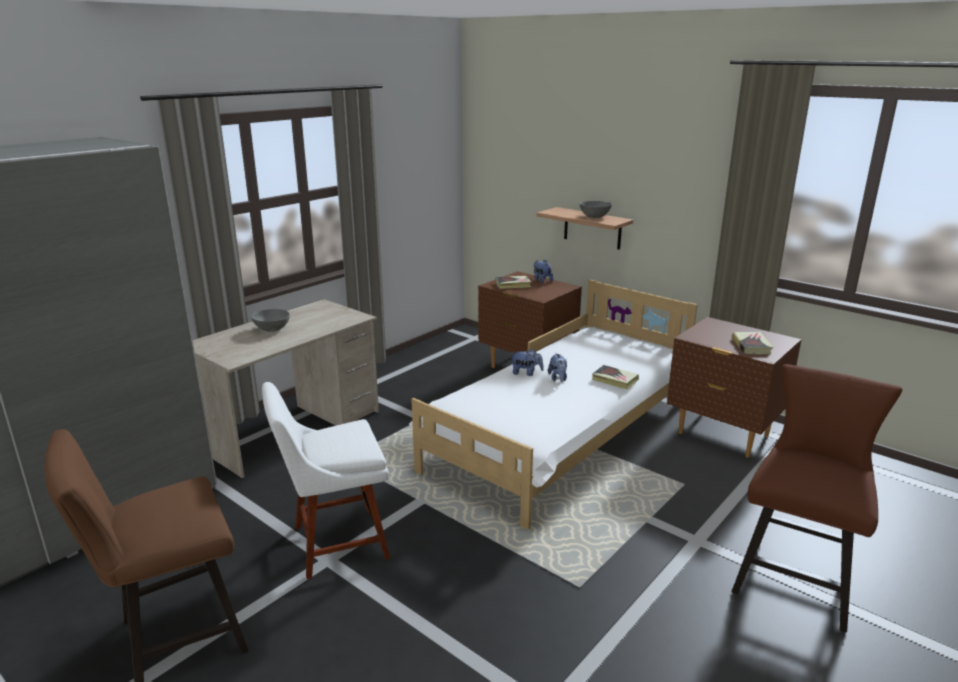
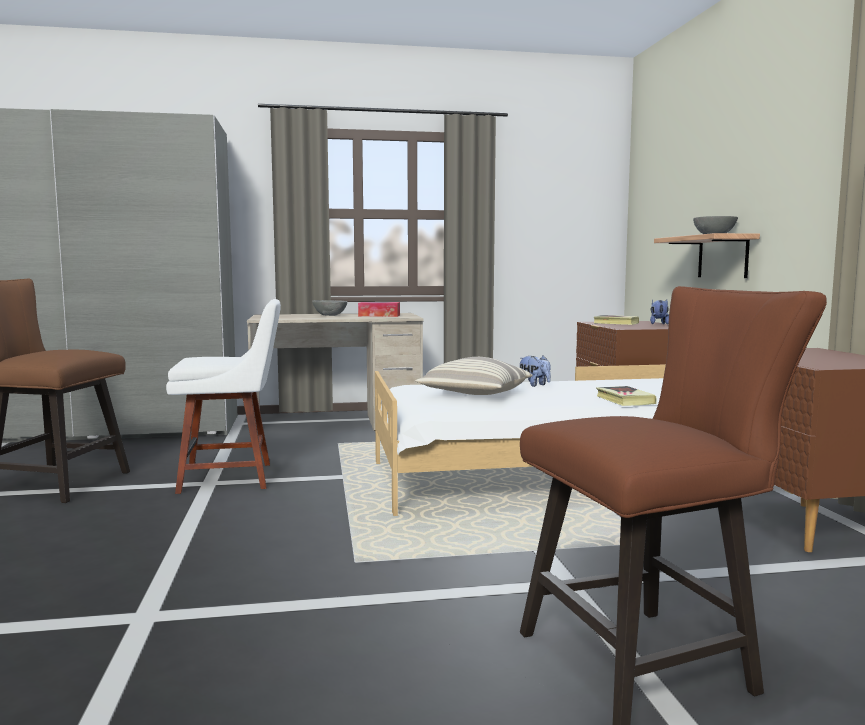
camera: 40 degrees right, 15 degrees down
white chair [262,382,390,579] -> white chair turned 150 degrees clockwise [166,299,281,494]
plush toy [548,353,567,382] -> none
book [732,332,773,354] -> none
none -> tissue box [358,302,400,317]
none -> pillow [415,357,533,395]

